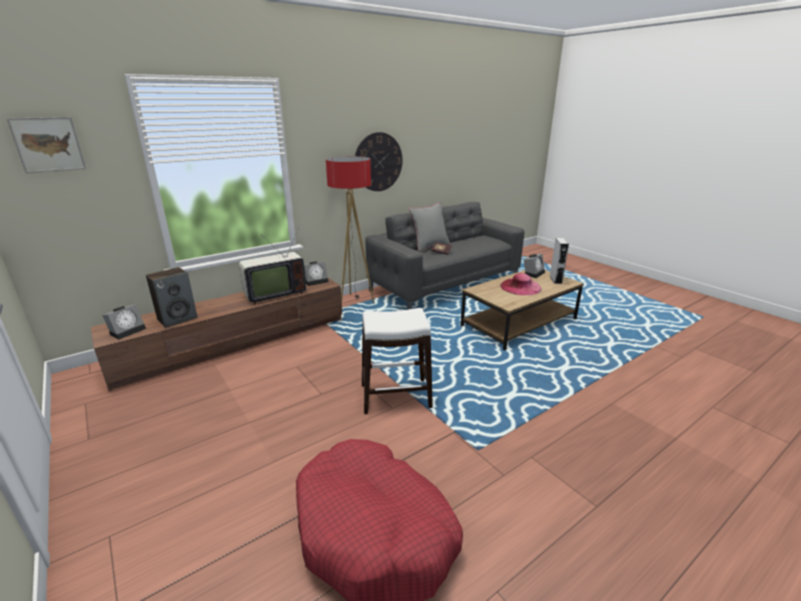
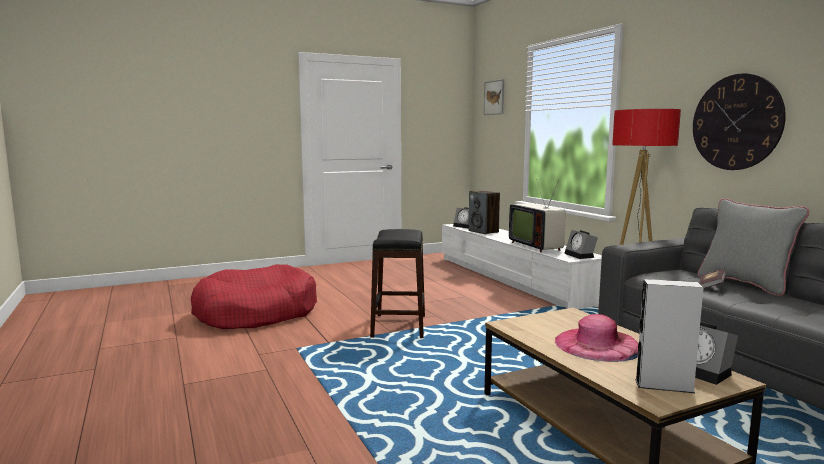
camera: 100 degrees right, 15 degrees down
brown tv stand [91,278,342,391] -> white tv stand [442,224,602,309]
white stool [362,308,433,414] -> black stool [370,229,425,338]

